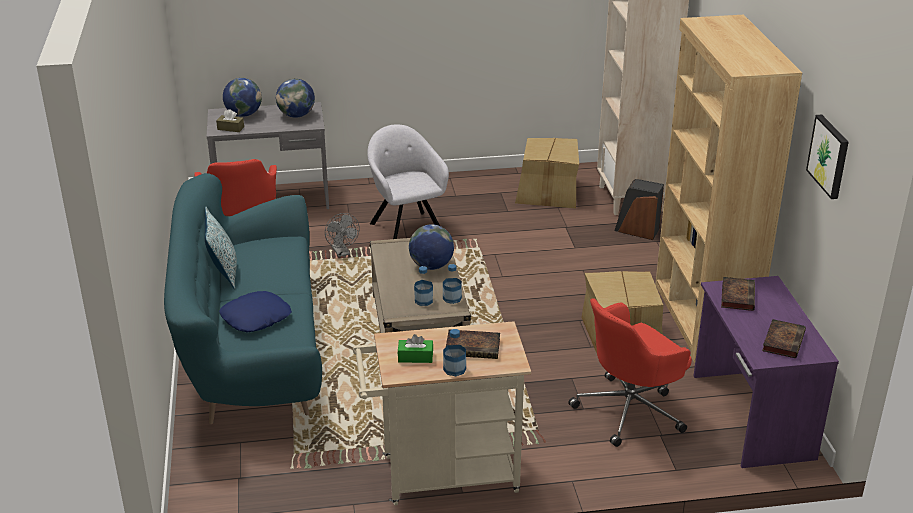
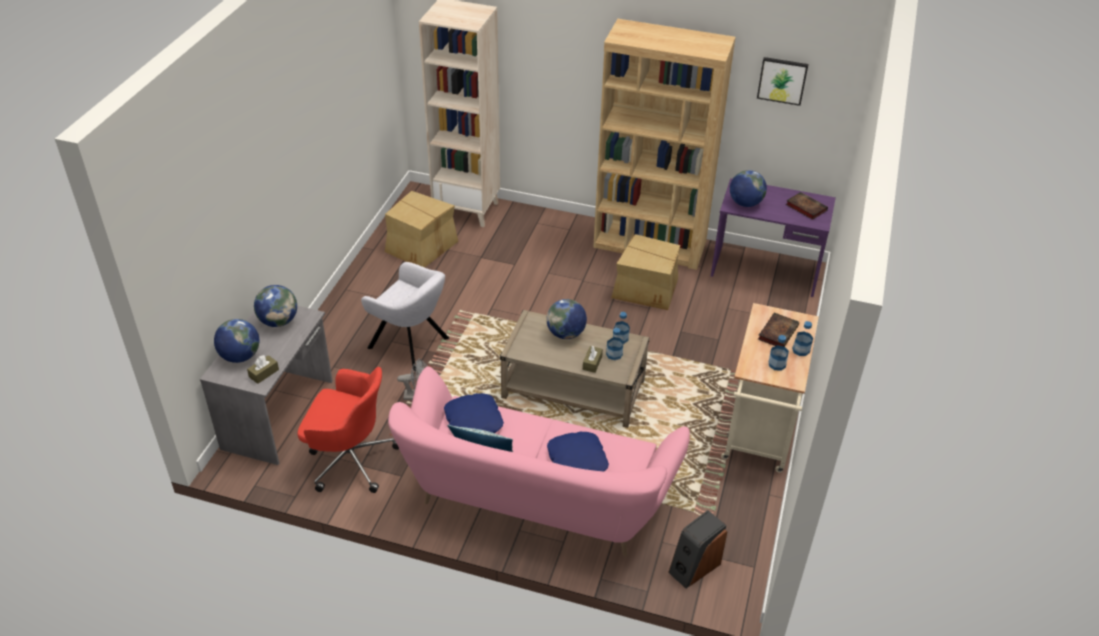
camera: 65 degrees left, 10 degrees up
turquoise sofa [164,173,322,424] -> pink sofa [388,366,690,557]
grey armchair [367,124,449,239] -> grey armchair turned 150 degrees counterclockwise [361,262,449,371]
green tissue box [398,334,433,363] -> bottle [769,335,789,371]
red office chair [568,298,692,447] -> none
speaker [615,179,664,240] -> speaker moved to [668,510,727,588]
book [721,277,755,311] -> globe [730,170,767,207]
none -> blue pillow [444,393,504,433]
none -> brown tissue box [583,346,603,373]

